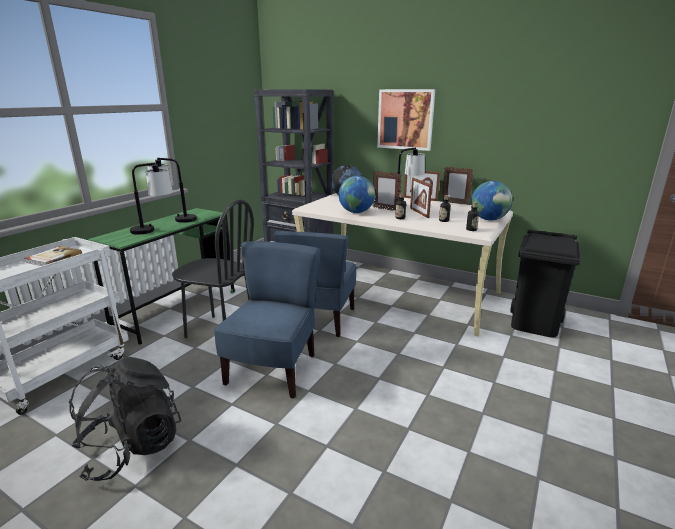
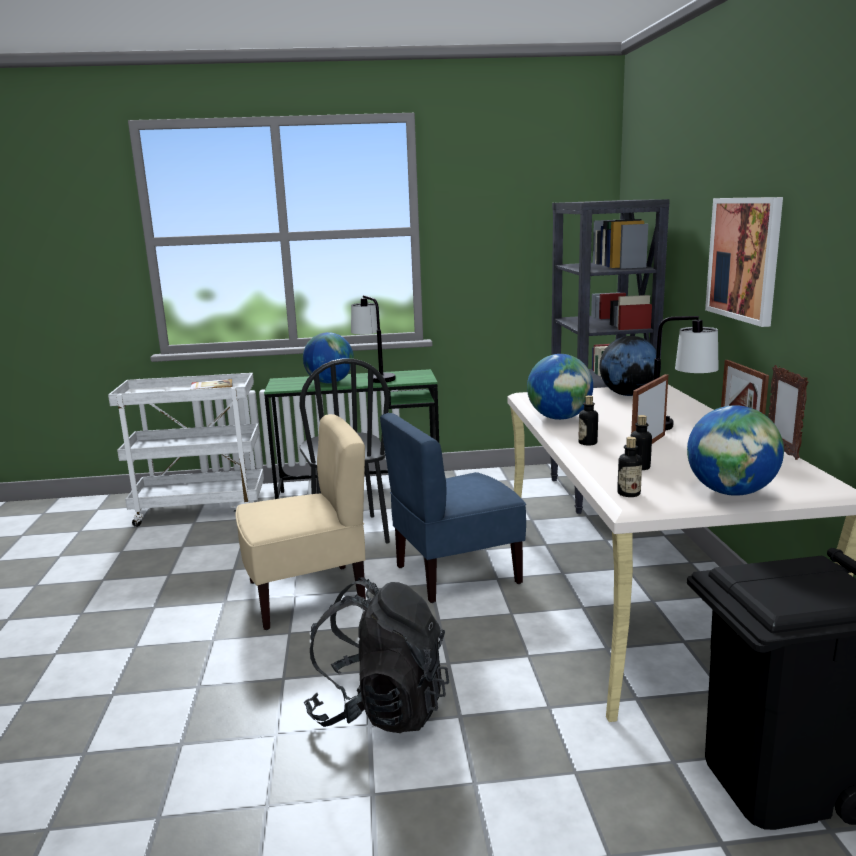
camera: 55 degrees right, 5 degrees down
black backpack [69,357,181,481] -> black backpack moved to [304,577,449,733]
table lamp [130,162,173,235] -> globe [303,332,354,383]
blue chair [214,241,321,399] -> beige chair [235,414,366,630]
picture frame [373,171,401,211] -> none

